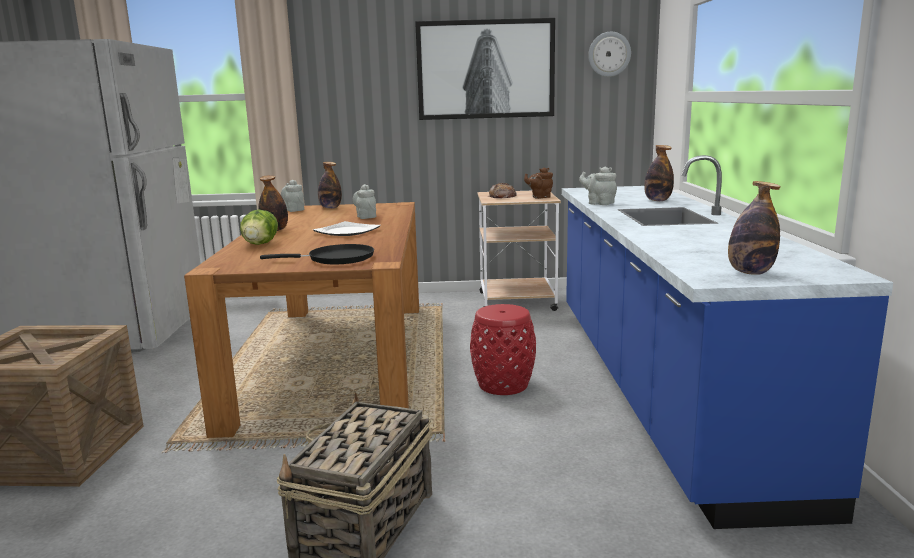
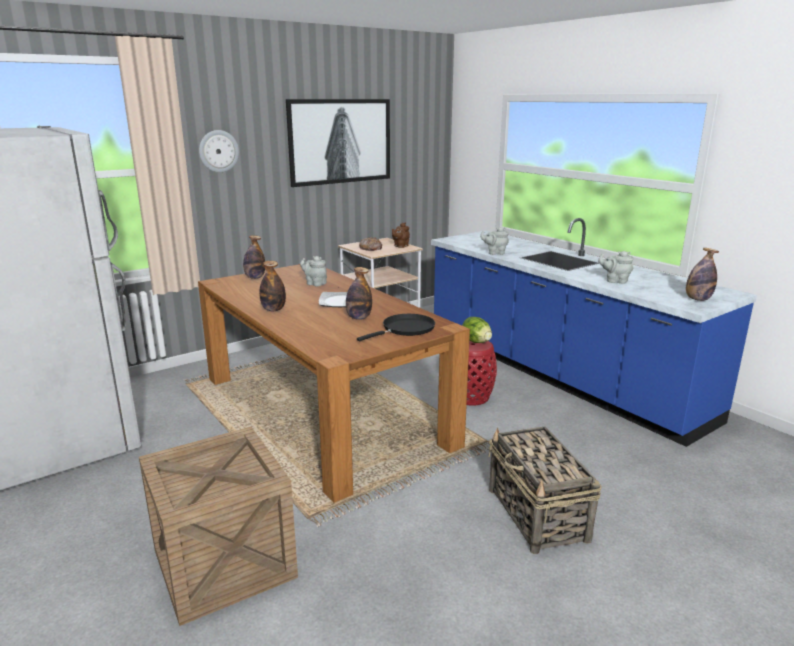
camera: 35 degrees left, 5 degrees up
lettuce [240,209,278,245] -> lettuce moved to [462,317,492,343]
grey teapot [281,180,304,212] -> grey teapot moved to [598,251,634,284]
wall clock [588,32,631,77] -> wall clock moved to [199,130,239,173]
bottle [644,145,674,201] -> bottle moved to [346,267,372,320]

